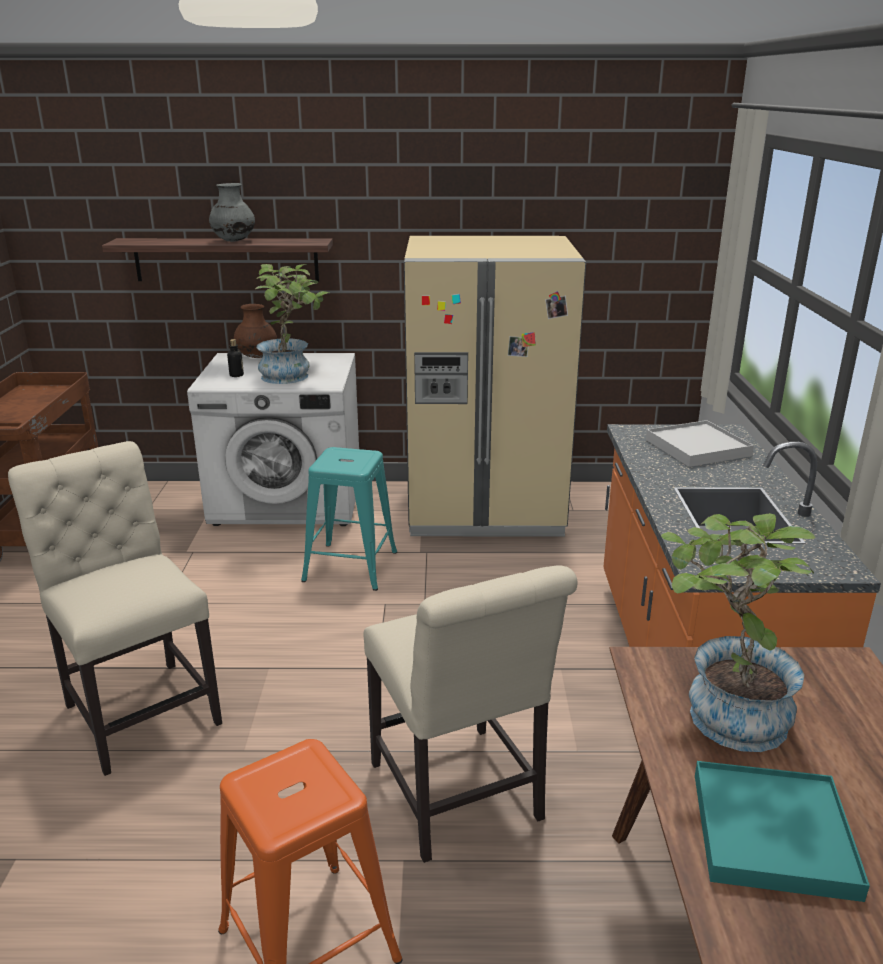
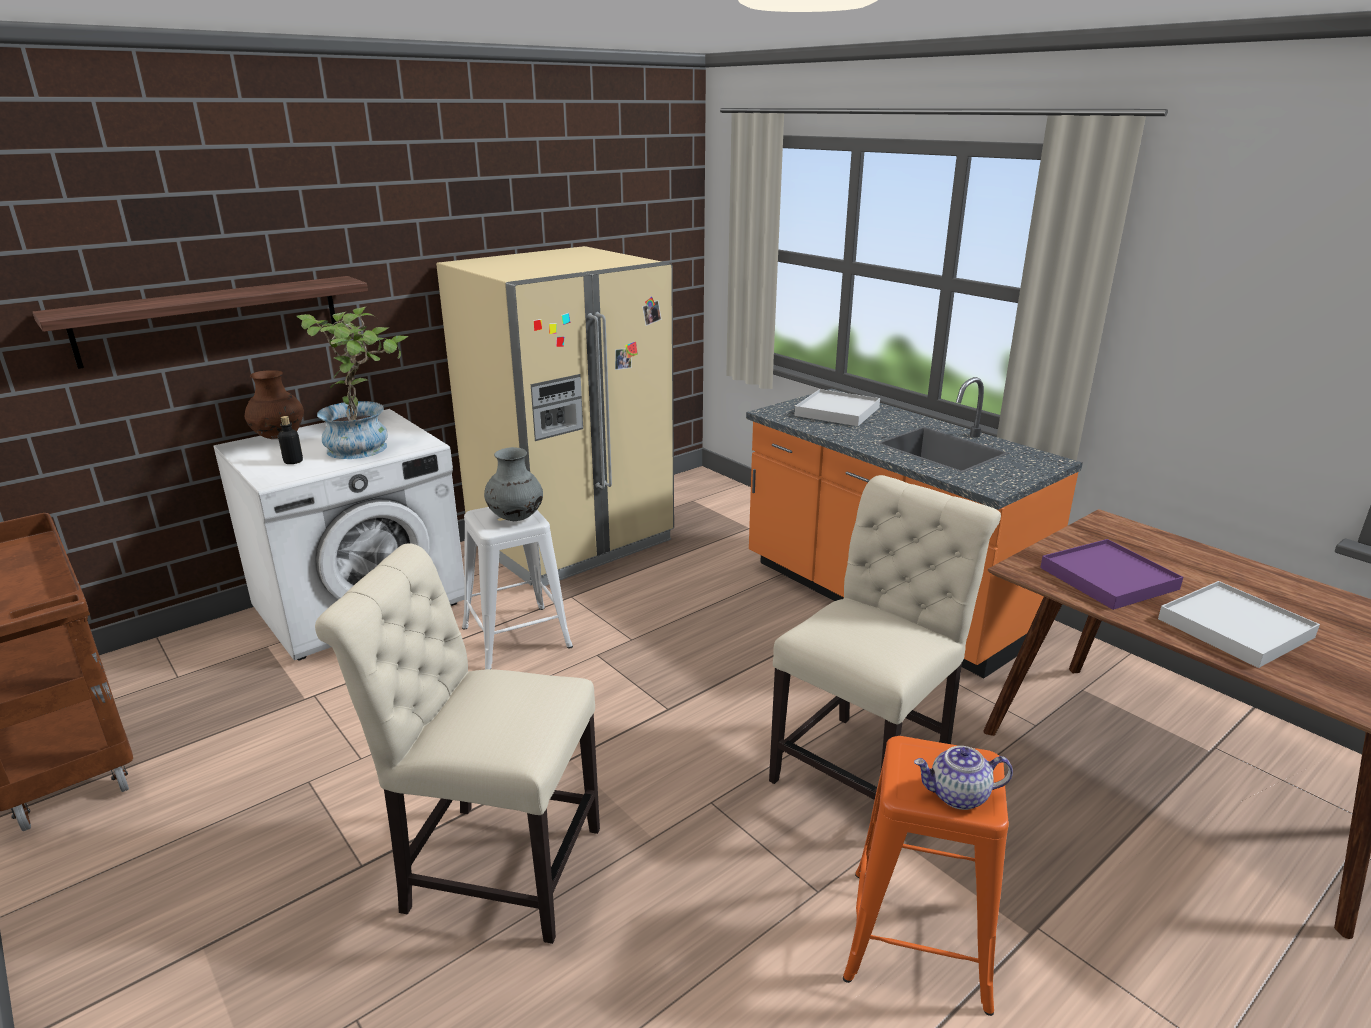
camera: 40 degrees left, 0 degrees up
grey vase [209,183,255,242] -> grey vase moved to [484,447,543,521]
turquoise stool [301,447,397,591] -> white stool [462,507,573,669]
beige chair [363,565,577,863] -> beige chair turned 75 degrees counterclockwise [769,475,1001,800]
potted plant [661,513,816,752] -> purple tray [1040,539,1183,610]
turquoise tray [695,761,870,902] -> white tray [1158,581,1320,668]
none -> teapot [914,746,1013,810]

